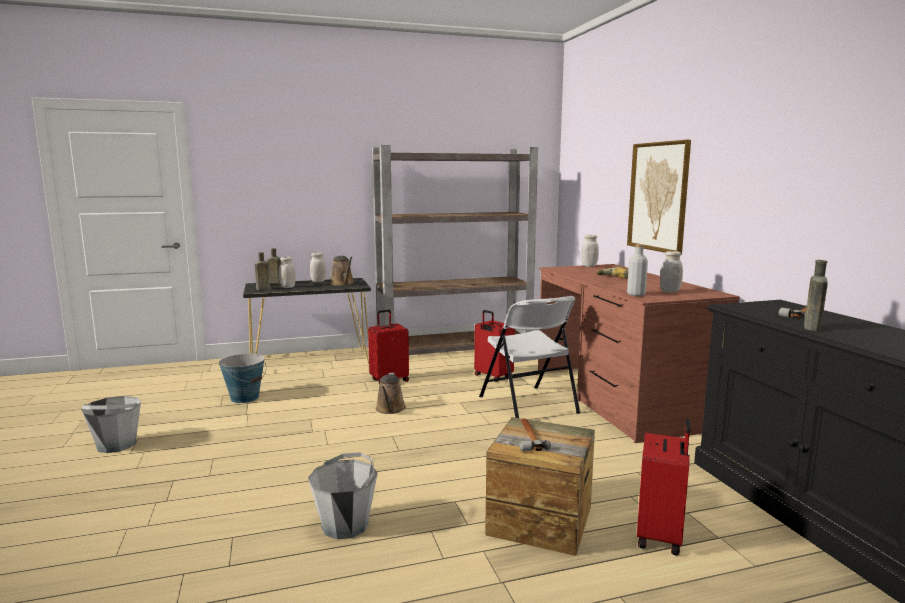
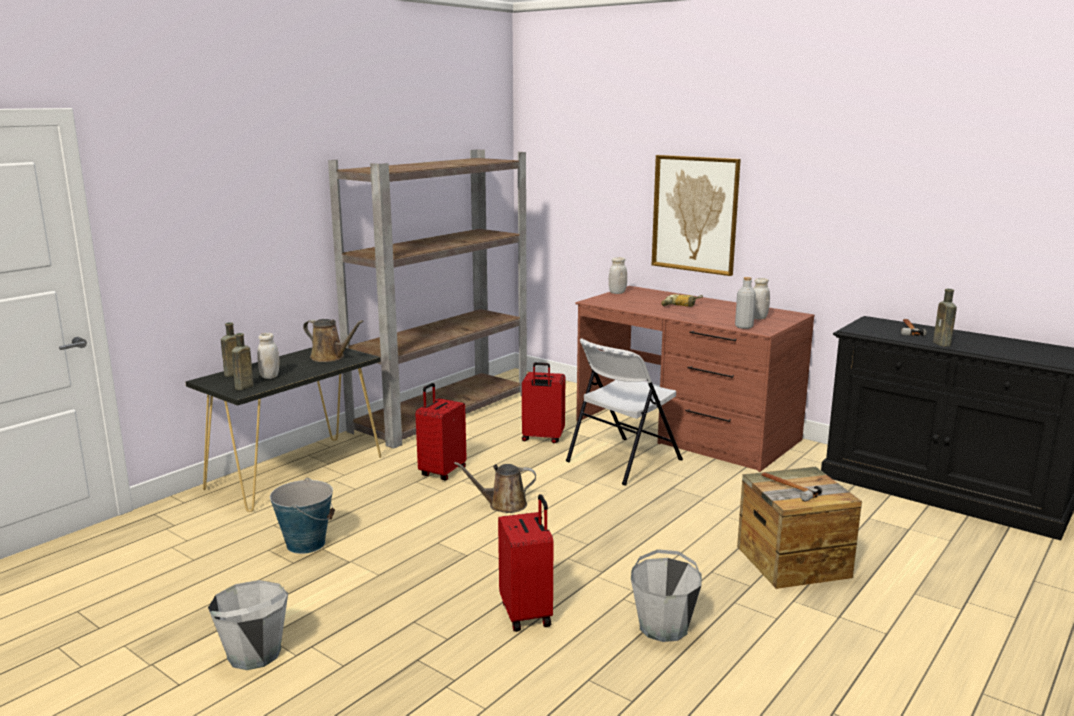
camera: 35 degrees left, 5 degrees up
white jar [310,253,326,282] -> none
brown watering can [376,373,406,414] -> brown watering can turned 120 degrees clockwise [454,462,536,513]
white chair [479,296,581,418] -> white chair turned 105 degrees clockwise [566,338,683,486]
red suitcase [637,419,690,556] -> red suitcase moved to [498,494,553,632]

